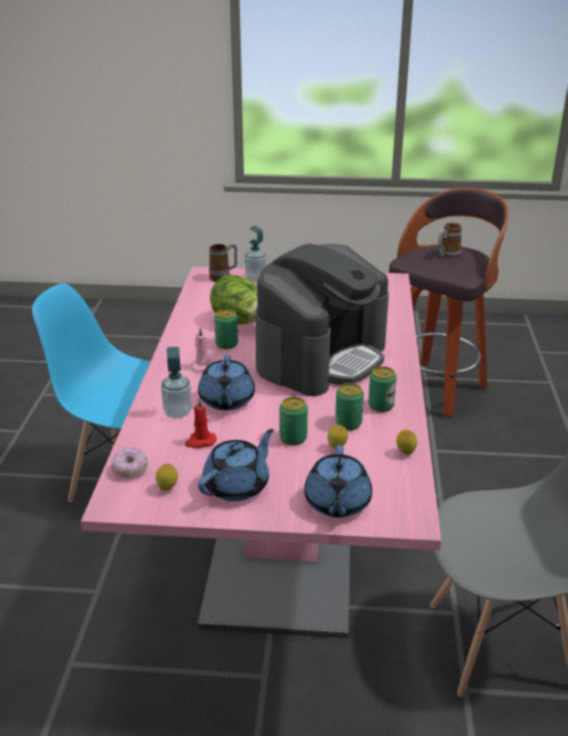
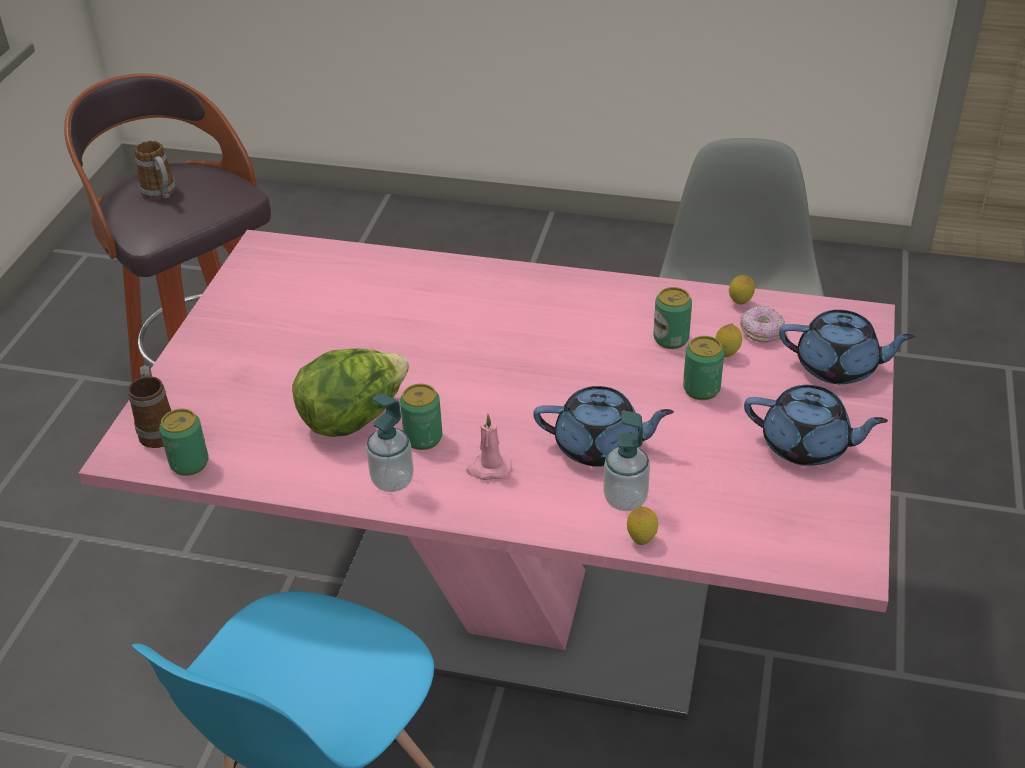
camera: 80 degrees left, 10 degrees up
donut [111,447,148,478] -> donut moved to [740,306,785,342]
lemon [156,463,178,491] -> lemon moved to [627,506,658,545]
red candle [185,398,217,448] -> none
blue teapot [198,429,274,501] -> blue teapot turned 150 degrees clockwise [744,385,888,466]
soap dispenser [245,226,266,282] -> soap dispenser moved to [366,393,414,492]
coffee machine [255,243,389,396] -> none
can [368,366,397,412] -> can moved to [159,409,209,476]

